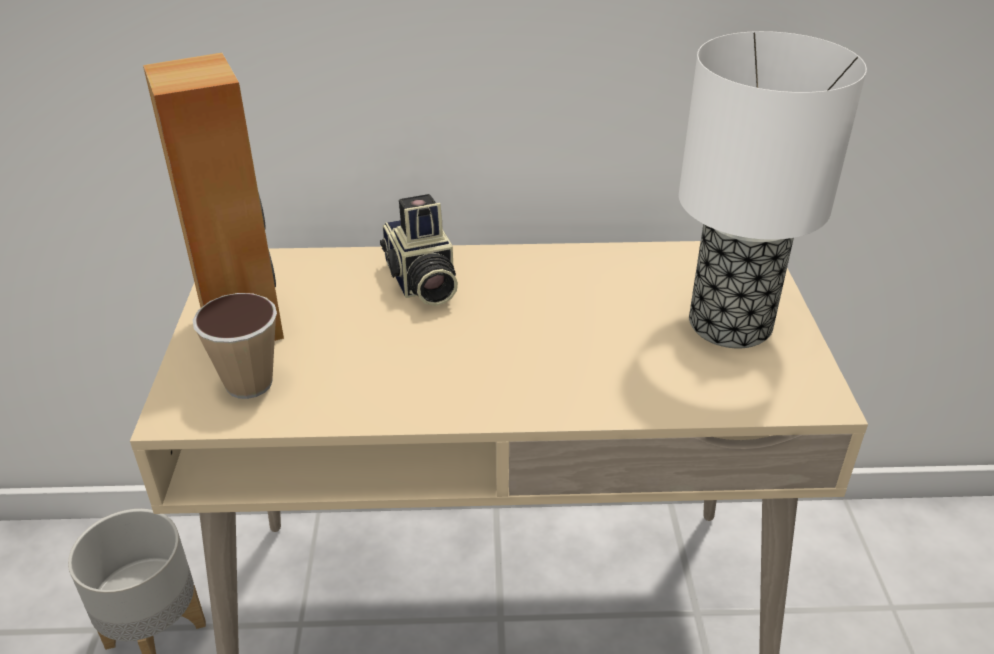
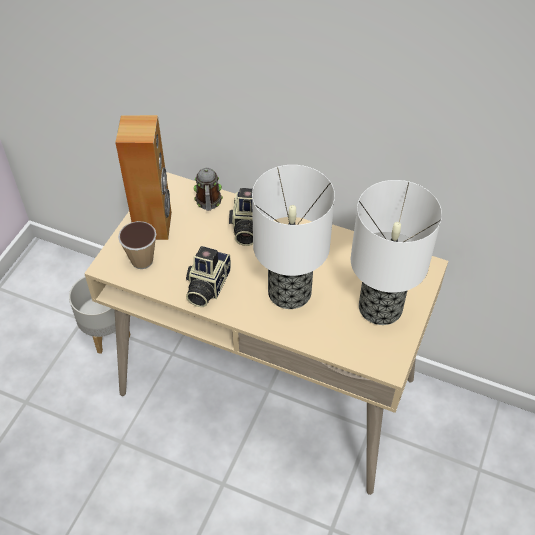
camera: 25 degrees right, 15 degrees up
none -> camera [186,246,231,307]
none -> mug [194,168,223,211]
none -> table lamp [252,165,335,309]

